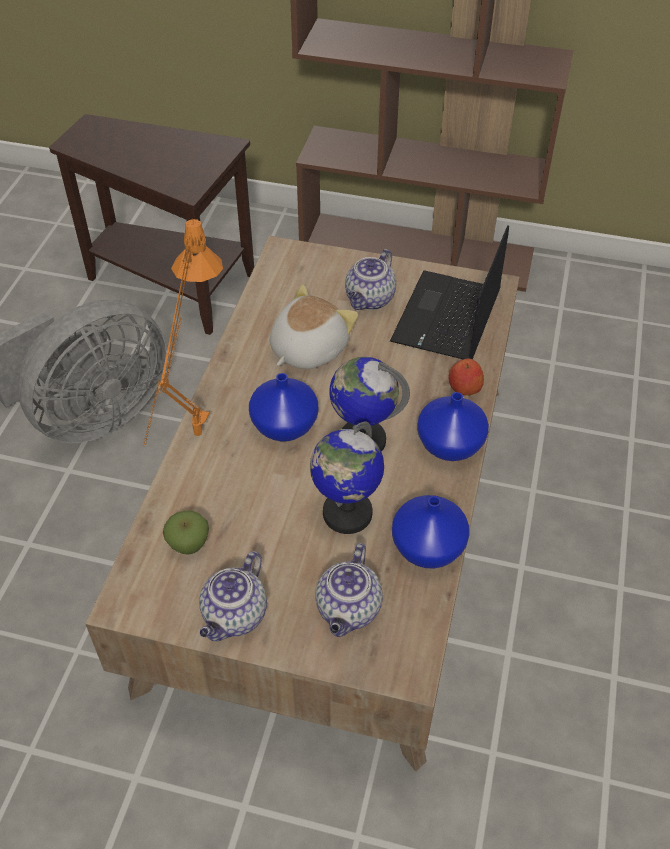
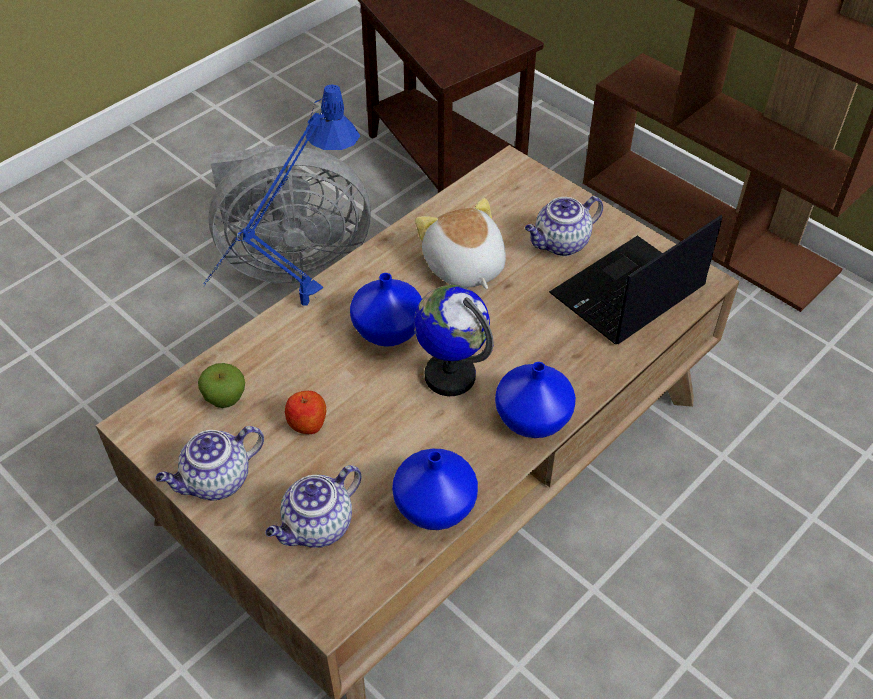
camera: 30 degrees right, 0 degrees up
orange table lamp [143,219,223,448] -> blue table lamp [203,85,360,306]
plush toy [270,284,358,369] -> plush toy turned 90 degrees counterclockwise [415,198,506,289]
globe [310,421,384,534] -> none
apple [448,358,484,396] -> apple moved to [285,391,326,434]

